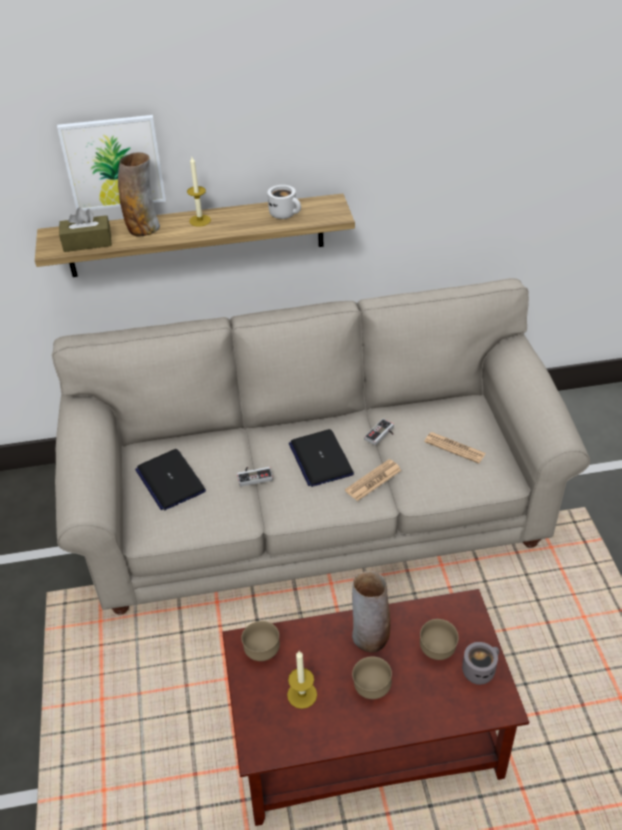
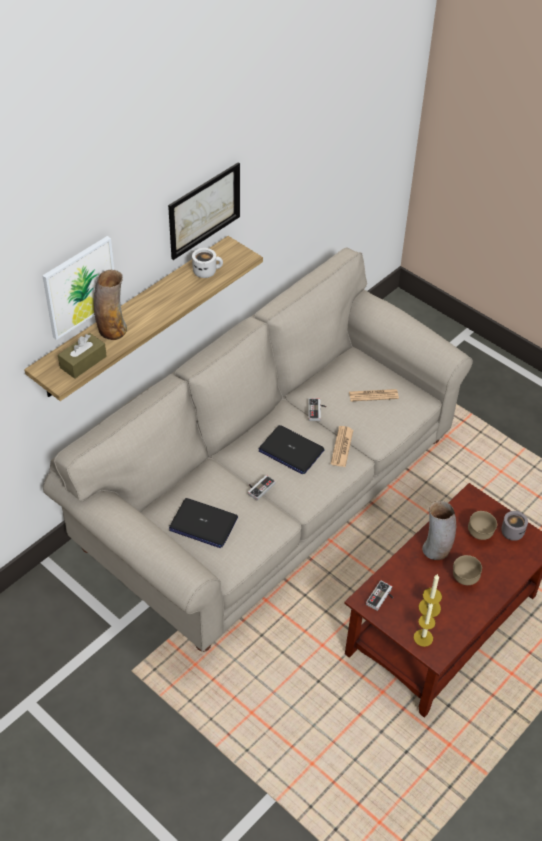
camera: 40 degrees left, 5 degrees up
candle [187,157,211,226] -> candle moved to [414,604,436,647]
brown bowl [241,621,280,661] -> game controller [366,580,393,611]
none -> picture [168,162,240,260]

